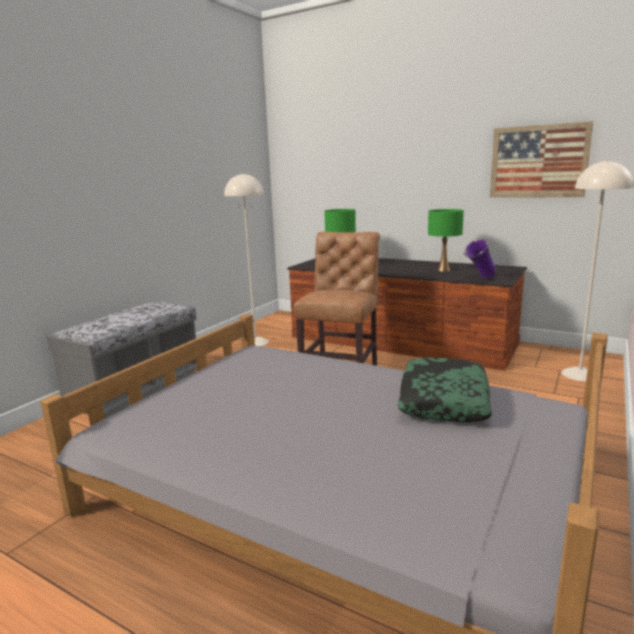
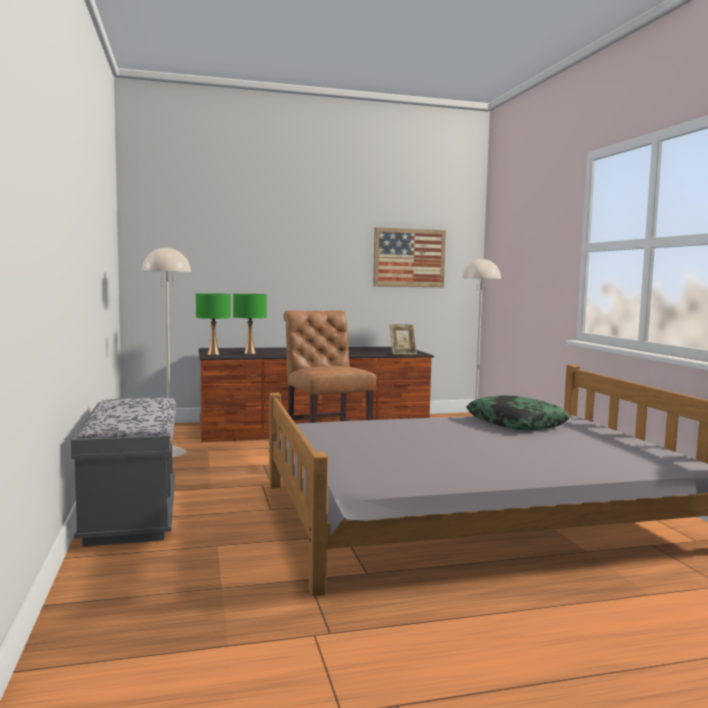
camera: 45 degrees left, 10 degrees down
green table lamp [428,209,464,272] -> green table lamp moved to [196,293,231,355]
purple vase [464,239,497,279] -> picture frame [390,324,417,355]

